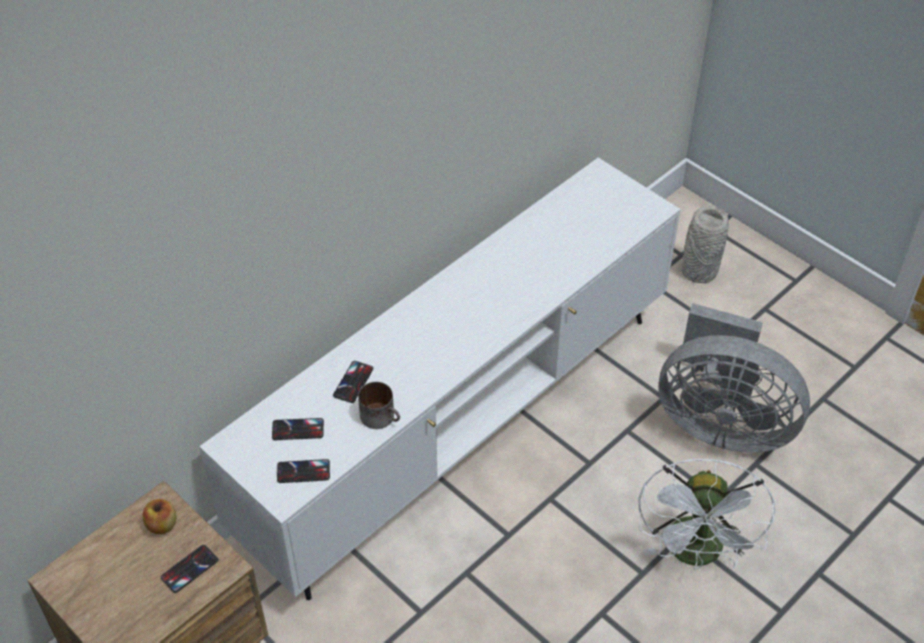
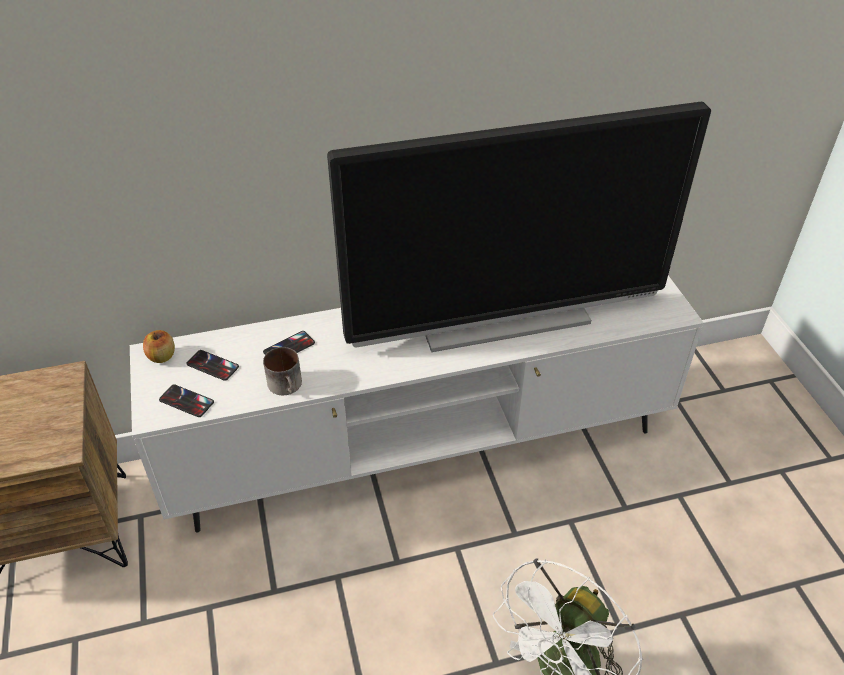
camera: 30 degrees right, 5 degrees down
apple [143,499,177,534] -> apple moved to [143,330,175,363]
phone [161,545,218,593] -> none
grey fan [659,303,810,453] -> none
grey vase [682,205,729,283] -> none
none -> television [327,101,711,352]

